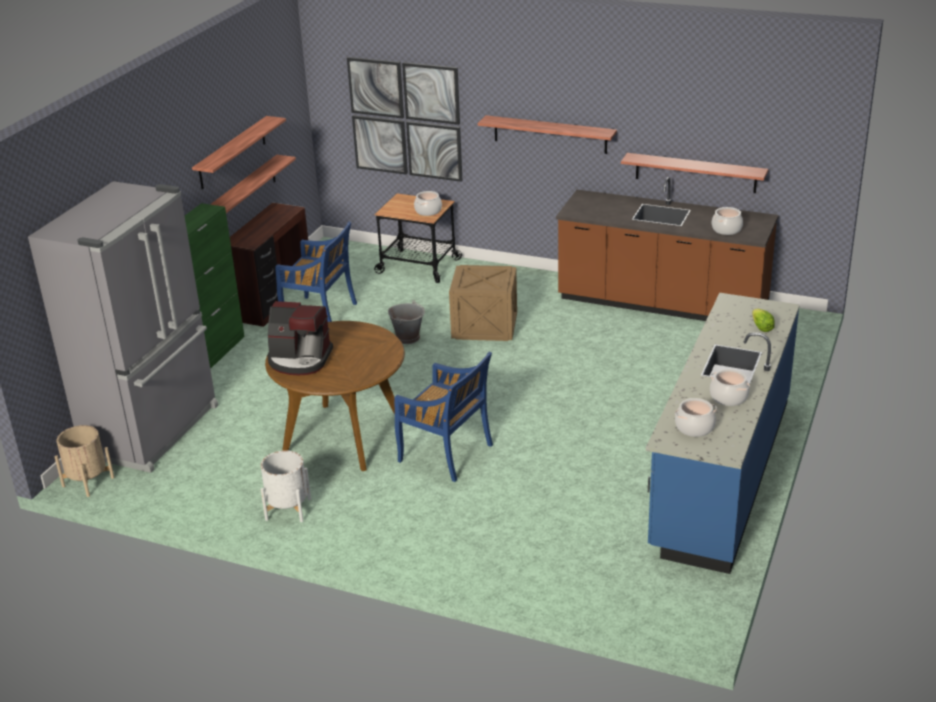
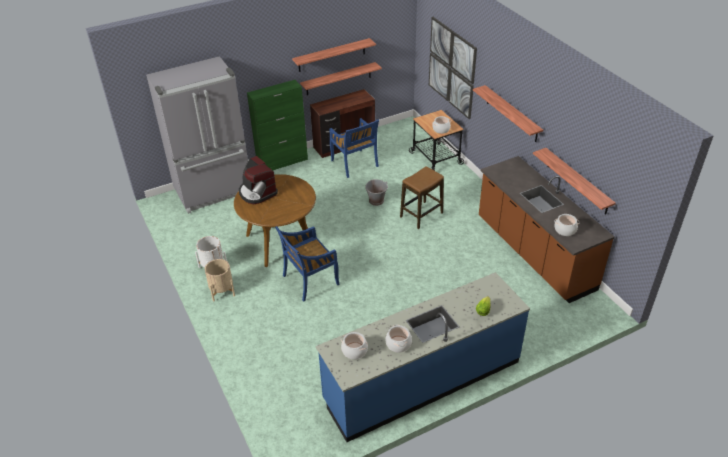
camera: 40 degrees right, 10 degrees up
beige planter [55,425,114,497] -> beige planter moved to [205,259,235,302]
blue chair [394,351,493,482] -> blue chair turned 75 degrees clockwise [275,226,340,302]
crate [449,265,517,341] -> stool [400,166,444,229]

